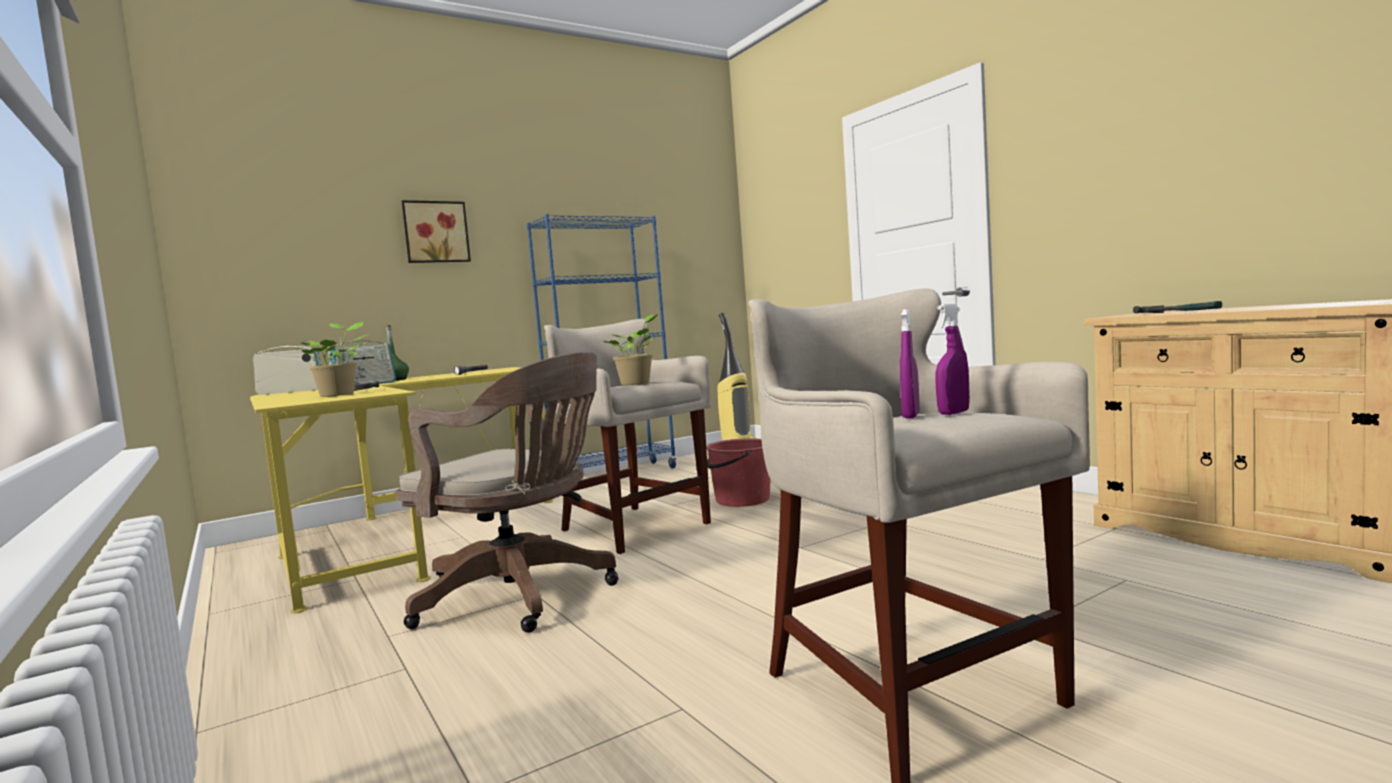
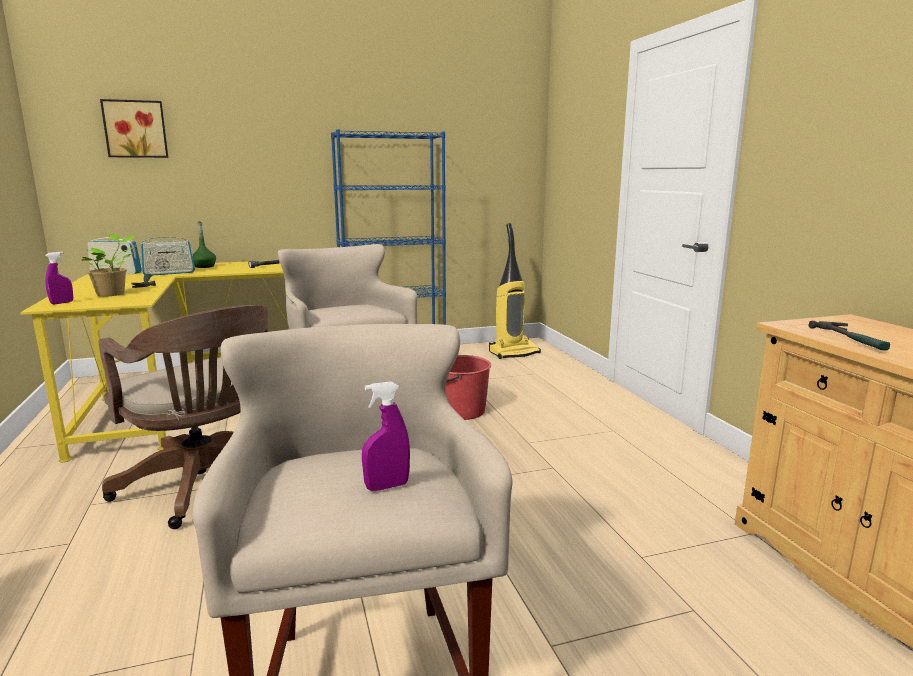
camera: 15 degrees right, 10 degrees up
picture [402,200,471,263] -> picture moved to [100,99,168,158]
potted plant [603,314,658,385] -> none
purple spray bottle [900,309,920,418] -> purple spray bottle moved to [45,252,73,305]

